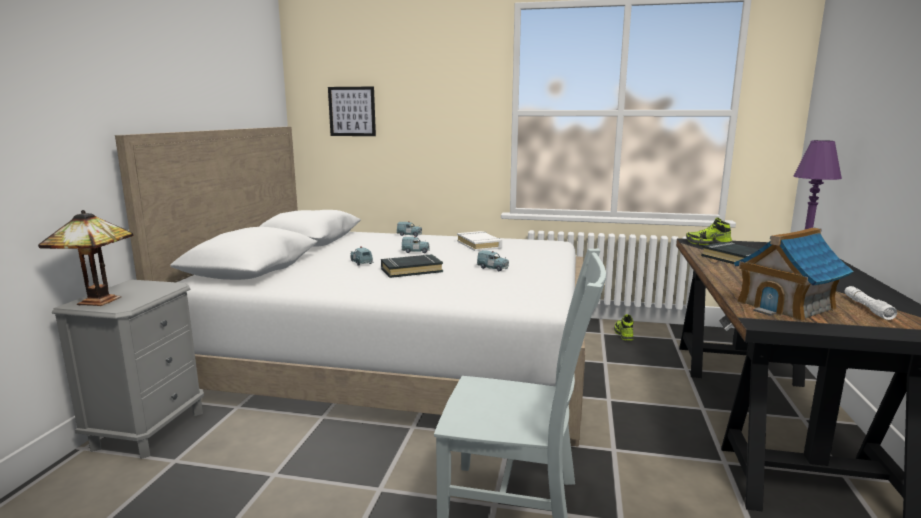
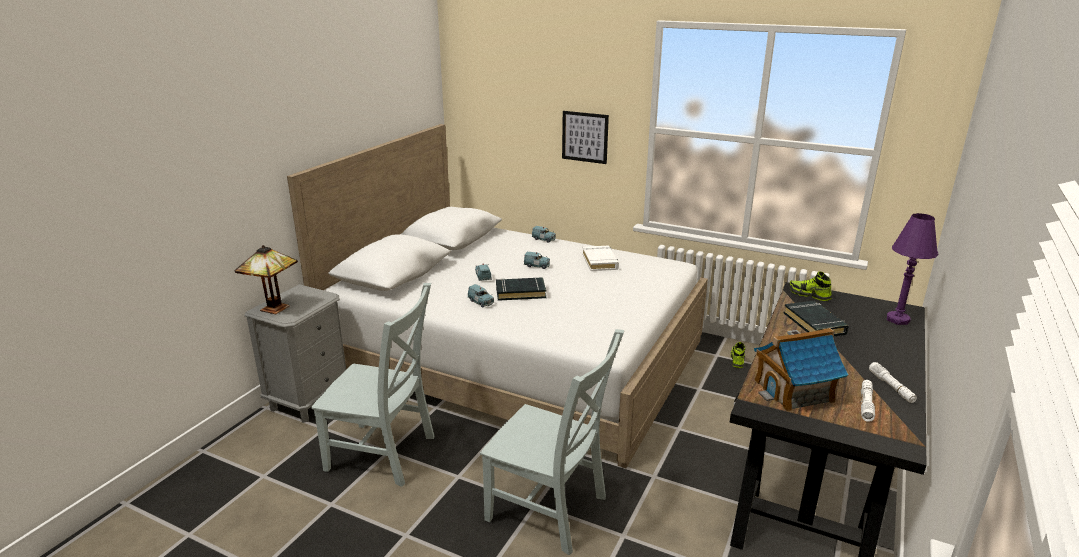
camera: 15 degrees right, 10 degrees up
picture [328,87,376,136] -> picture moved to [562,111,609,164]
blue toy car [477,250,509,271] -> blue toy car moved to [468,284,494,308]
none -> grey chair [311,283,434,487]
none -> white flashlight [869,362,917,403]

